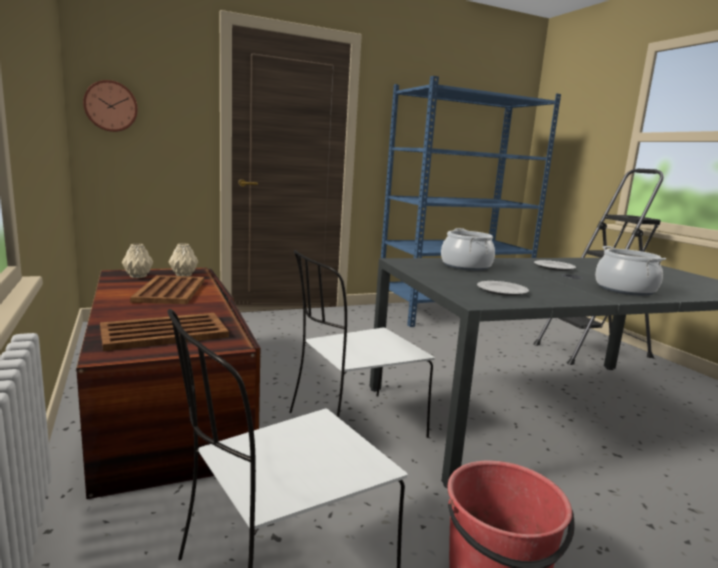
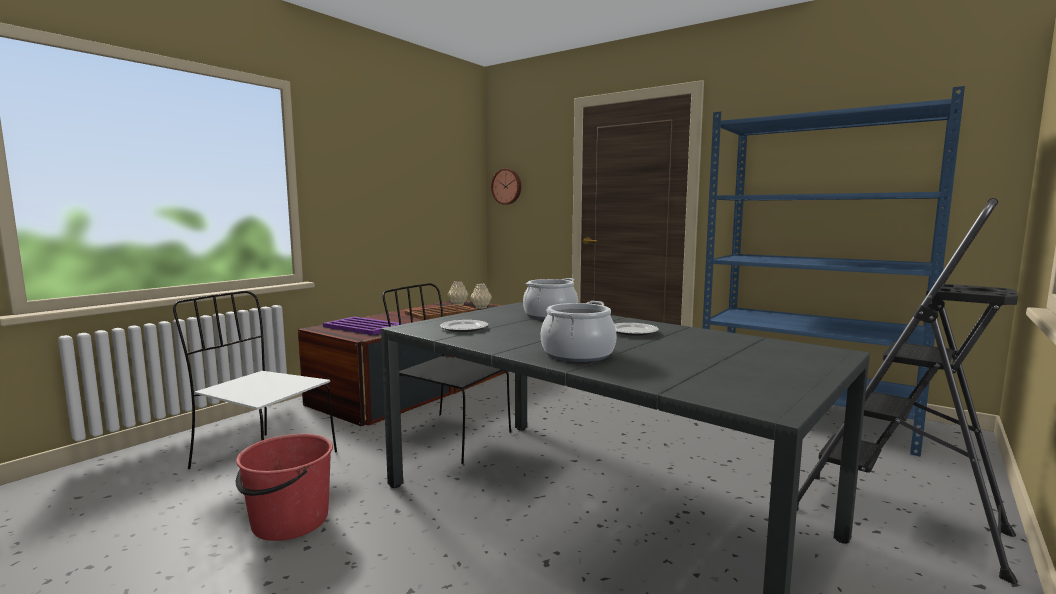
camera: 60 degrees right, 5 degrees down
brown tray [100,313,229,351] -> purple tray [323,316,403,335]
white chair [289,250,435,438] -> black chair [383,283,511,464]

